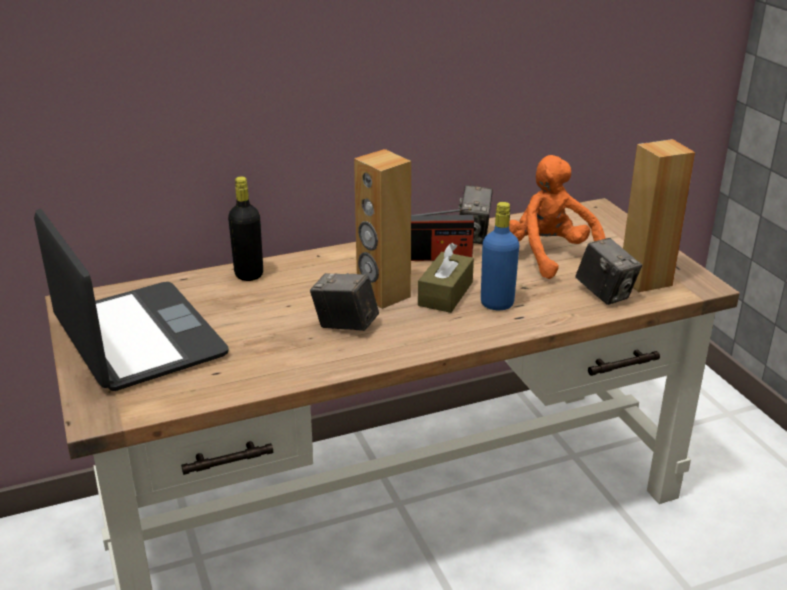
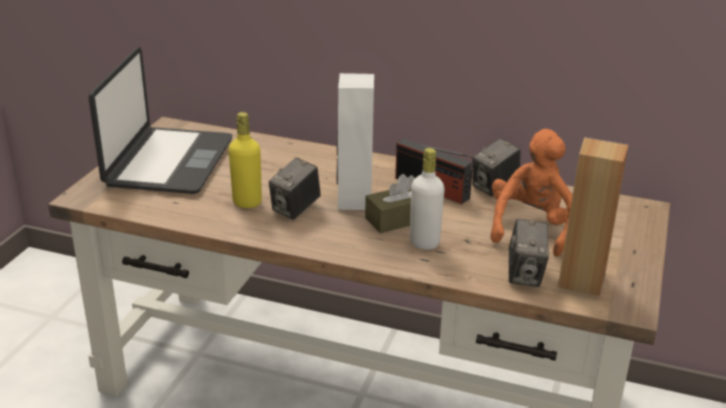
camera: 40 degrees right, 0 degrees up
black bottle [228,176,263,281] -> none
camera [310,273,379,331] -> camera turned 120 degrees counterclockwise [269,157,321,220]
brown speaker [354,149,411,309] -> white speaker [337,73,374,210]
blue bottle [481,202,519,310] -> white bottle [410,148,445,250]
none -> yellow bottle [229,112,262,208]

